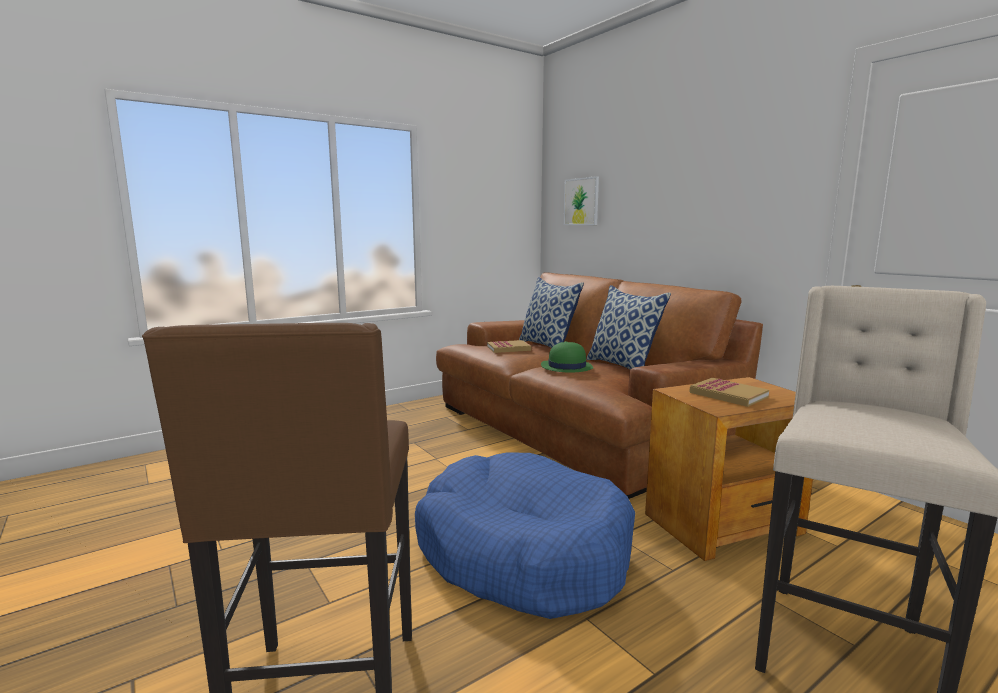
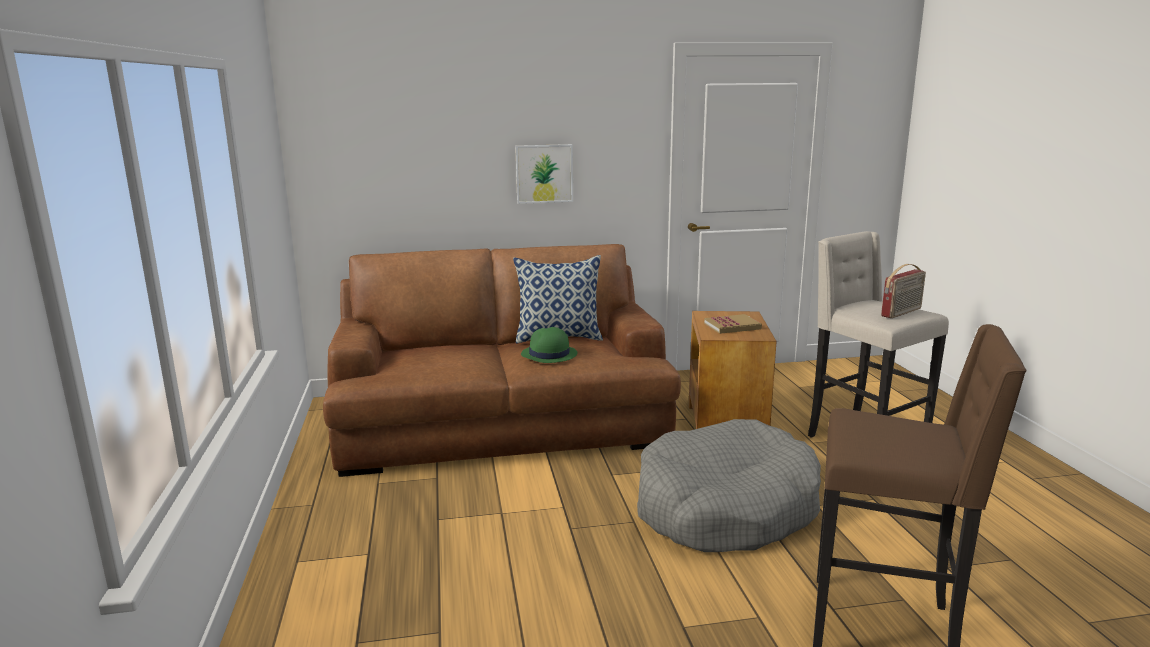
camera: 65 degrees left, 5 degrees up
blue dog bed [415,452,635,619] -> grey dog bed [637,419,821,552]
book [487,340,531,353] -> none
pillow [519,277,584,348] -> none
picture [564,176,599,225] -> picture moved to [515,144,573,204]
none -> radio [881,264,926,318]

